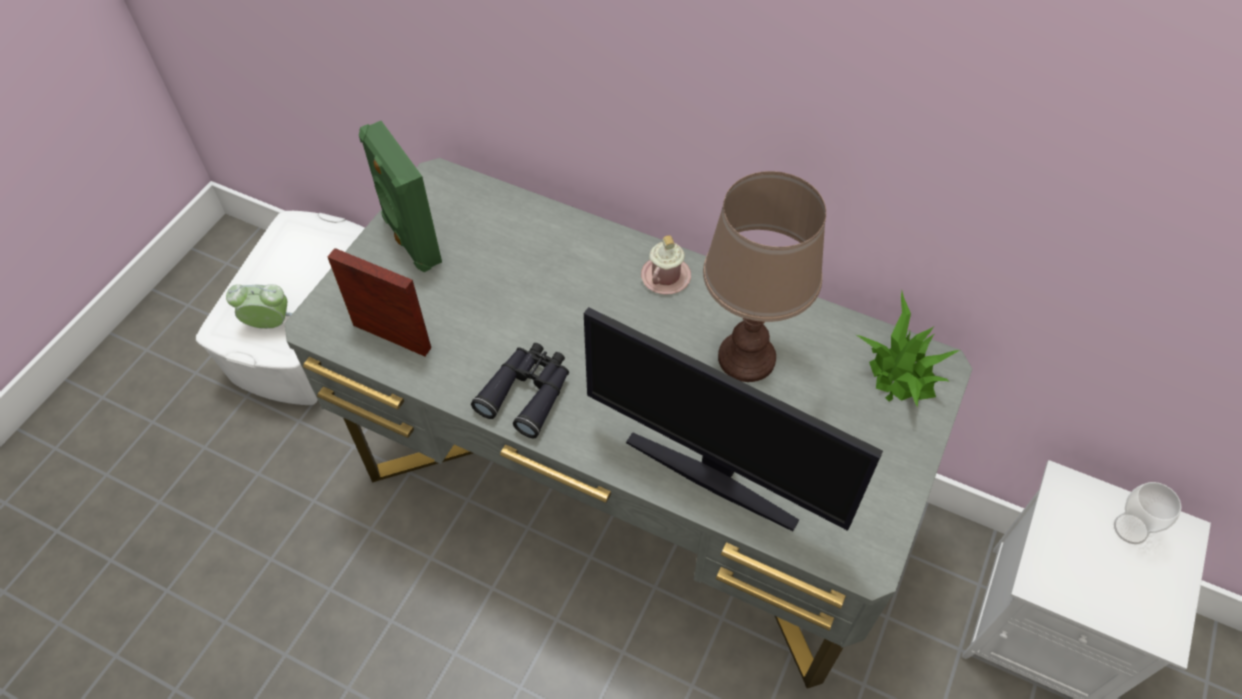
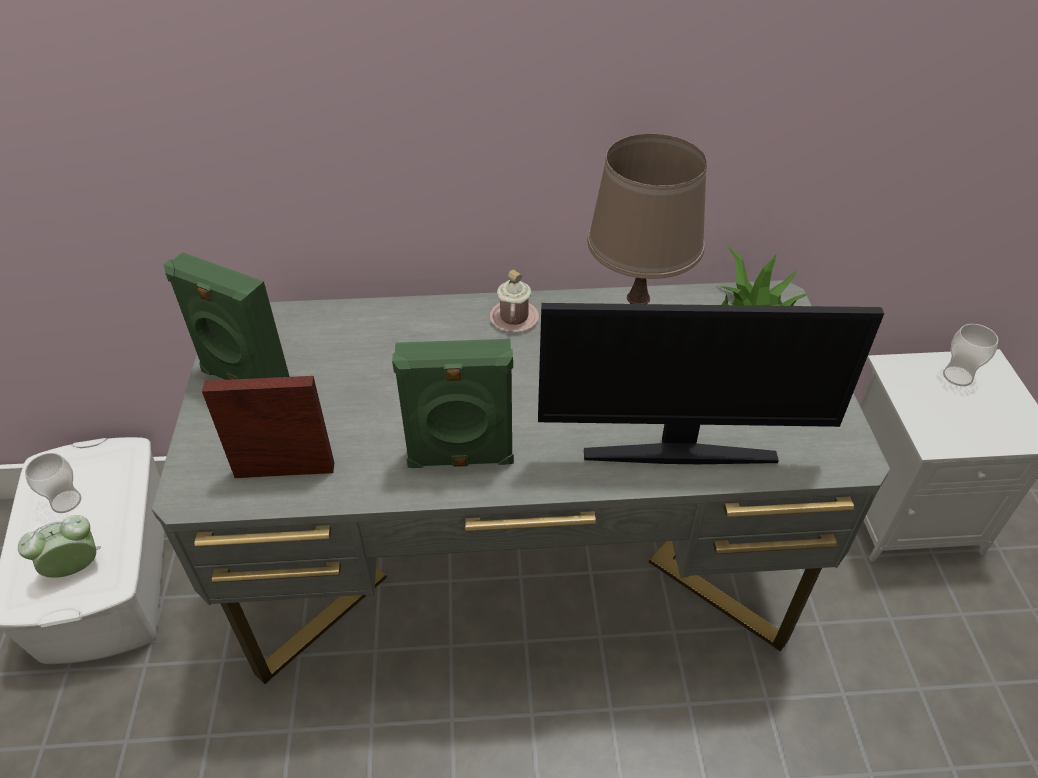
camera: 30 degrees left, 10 degrees down
black binoculars [471,343,569,438] -> green speaker [392,339,514,468]
none -> cup [25,453,81,513]

